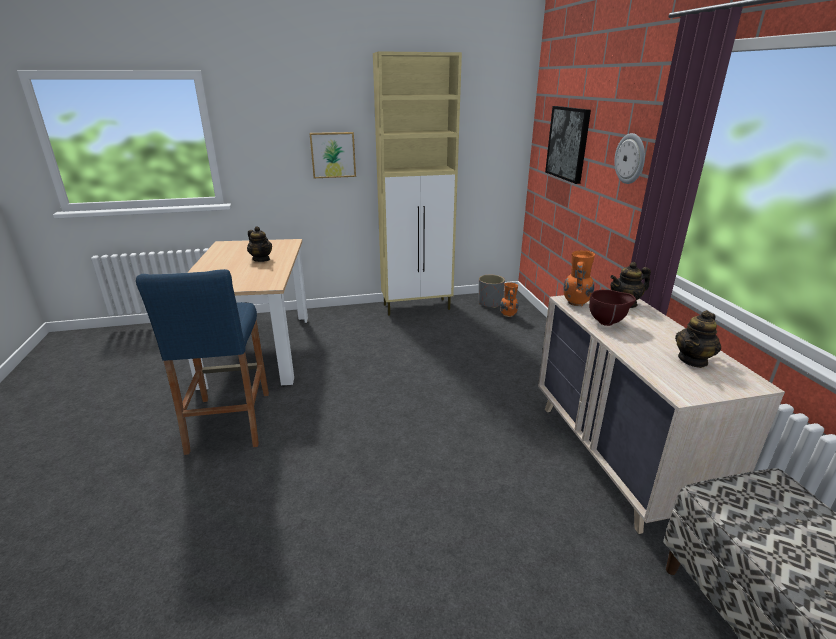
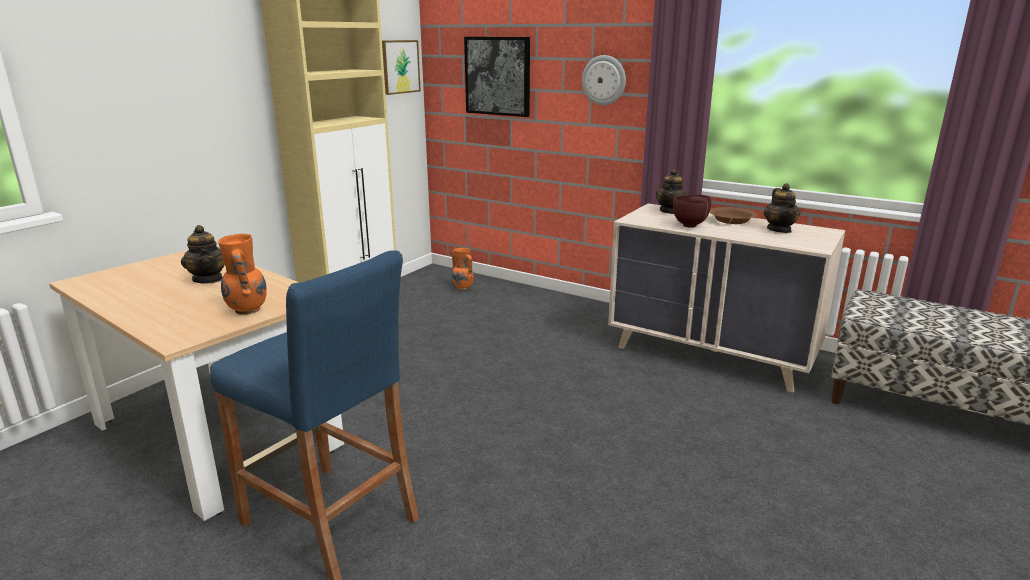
camera: 45 degrees left, 5 degrees down
teapot [247,226,272,262] -> teapot turned 60 degrees clockwise [181,225,225,284]
picture [309,132,356,178] -> picture moved to [382,40,421,95]
grey planter [478,275,505,308] -> none
orange vase [563,250,595,306] -> orange vase moved to [218,234,267,315]
none -> brown bowl [709,207,757,224]

